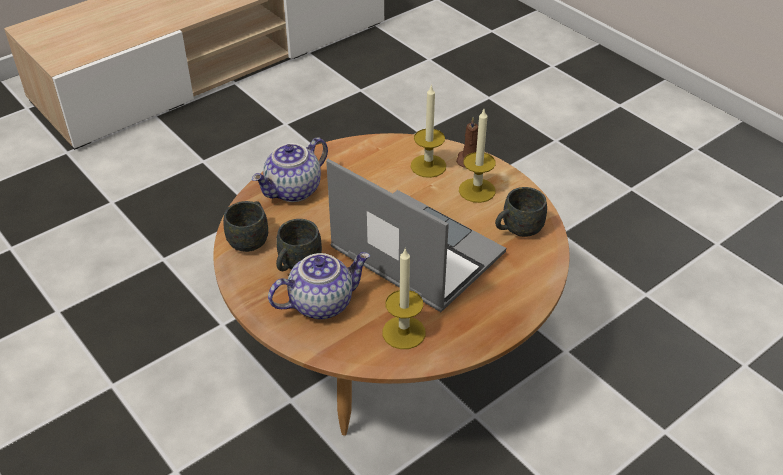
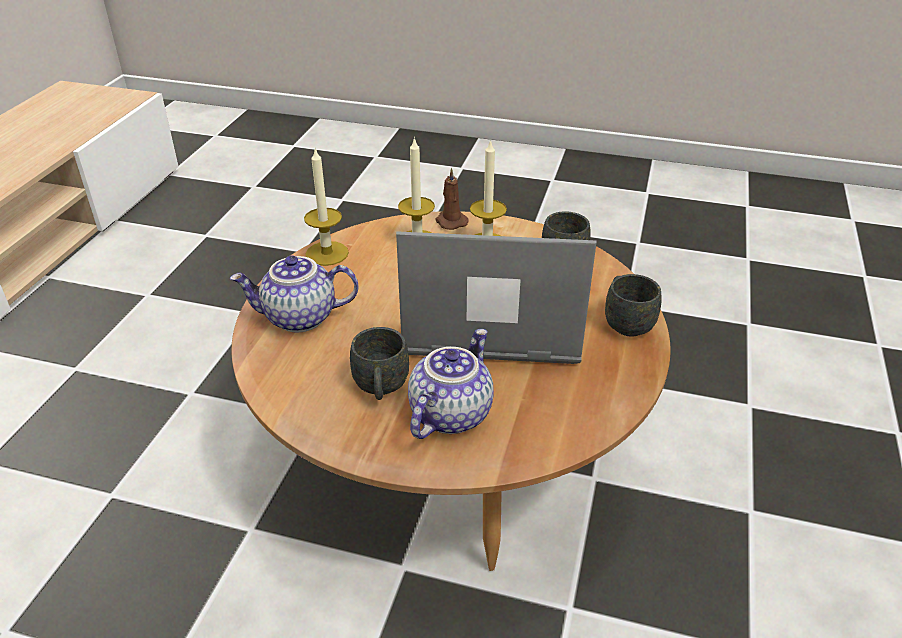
camera: 35 degrees left, 5 degrees down
grey mug [223,201,268,252] -> grey mug moved to [605,274,662,336]
teapot [252,137,328,202] -> teapot turned 75 degrees clockwise [230,255,358,332]
candle [383,249,426,349] -> candle moved to [304,148,349,266]

